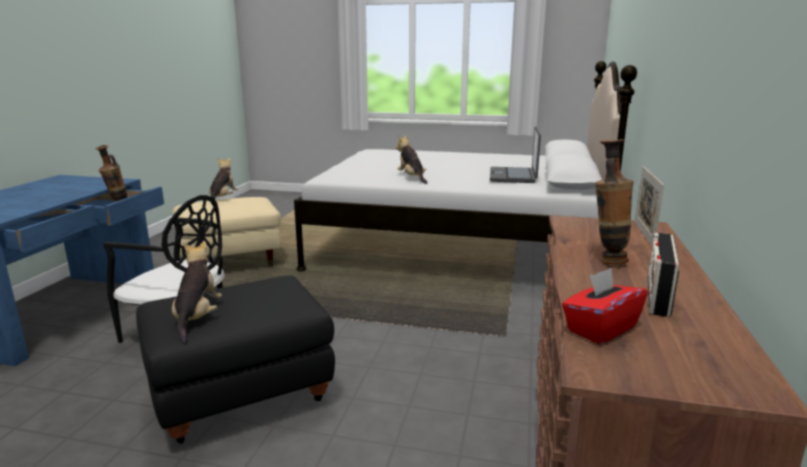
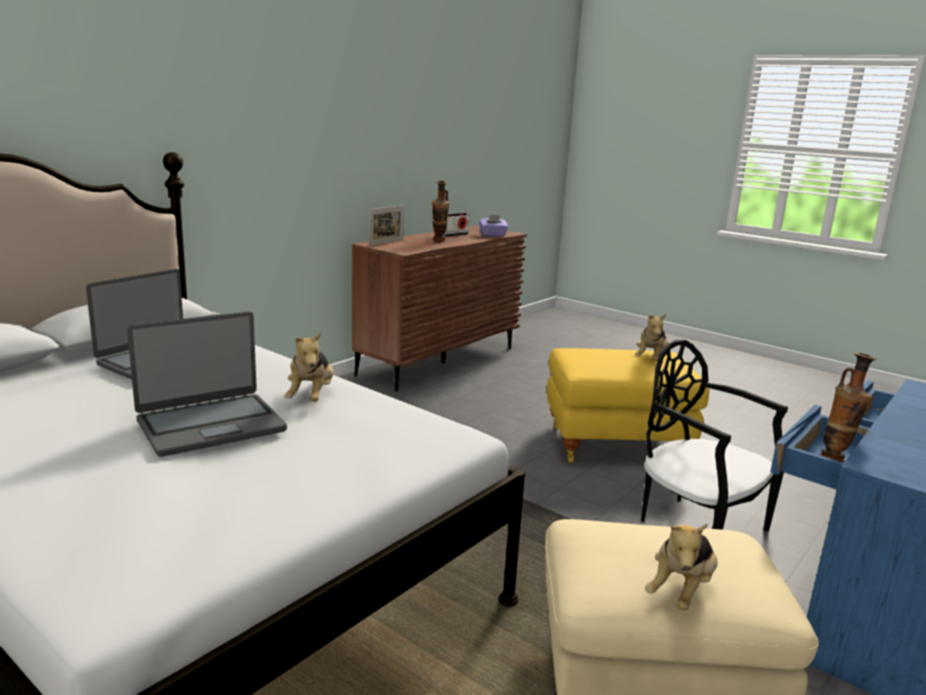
camera: 155 degrees left, 0 degrees up
black ottoman [136,275,335,444] -> yellow ottoman [547,348,709,462]
red tissue box [562,268,648,344] -> purple tissue box [479,215,508,237]
none -> laptop [127,312,287,457]

